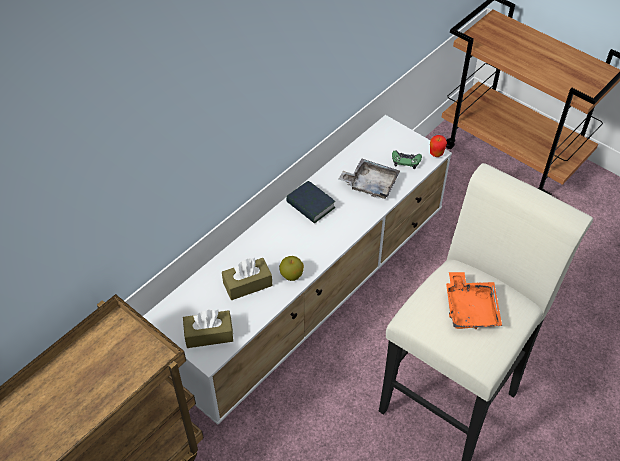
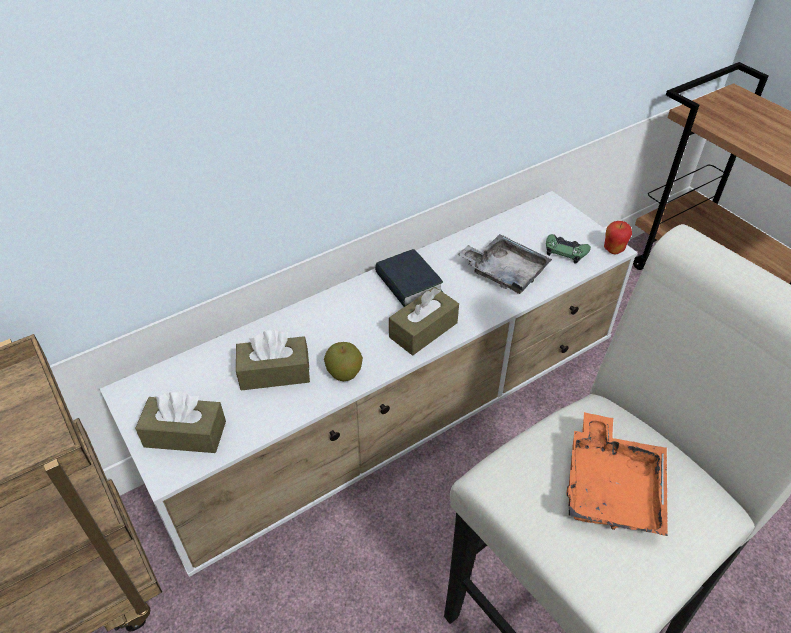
camera: 15 degrees right, 5 degrees down
none -> brown tissue box [389,287,459,355]

